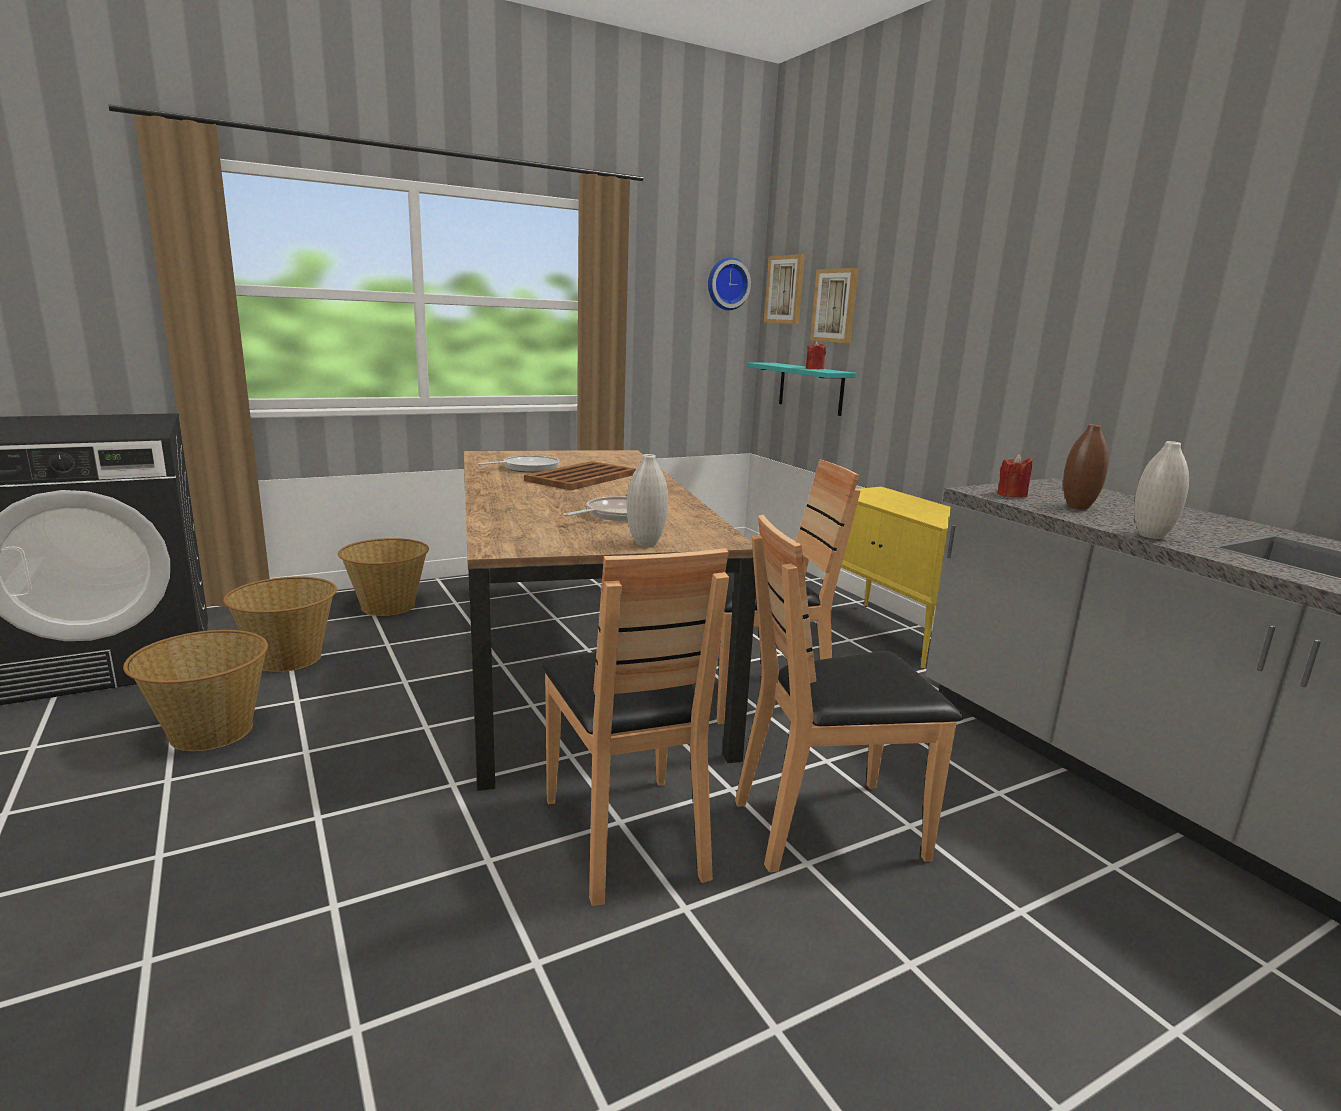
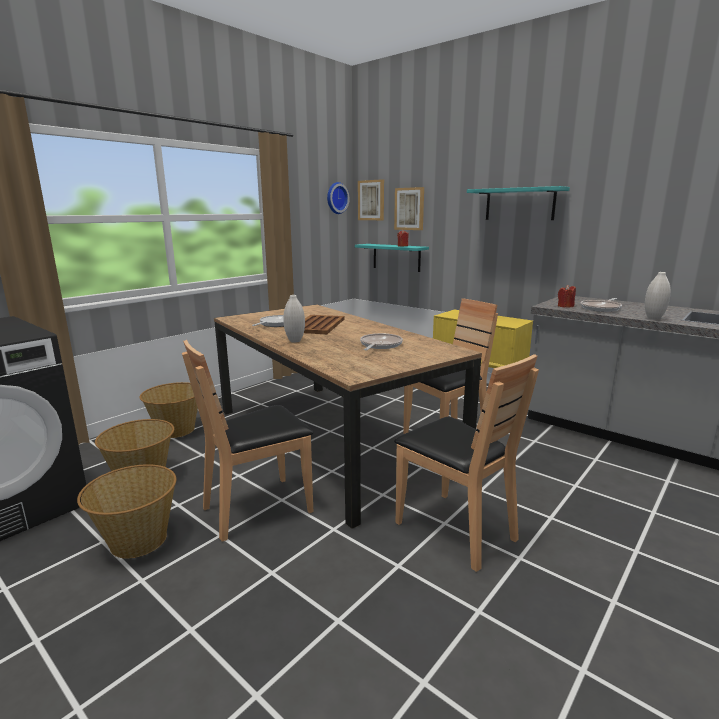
camera: 20 degrees left, 0 degrees up
white vase [627,454,668,547] -> white vase moved to [283,295,305,343]
brown chair [735,515,963,872] -> brown chair moved to [182,340,313,542]
brown vase [1063,424,1109,510] -> frying pan [581,298,622,312]
none -> turquoise shelf [467,186,570,220]

